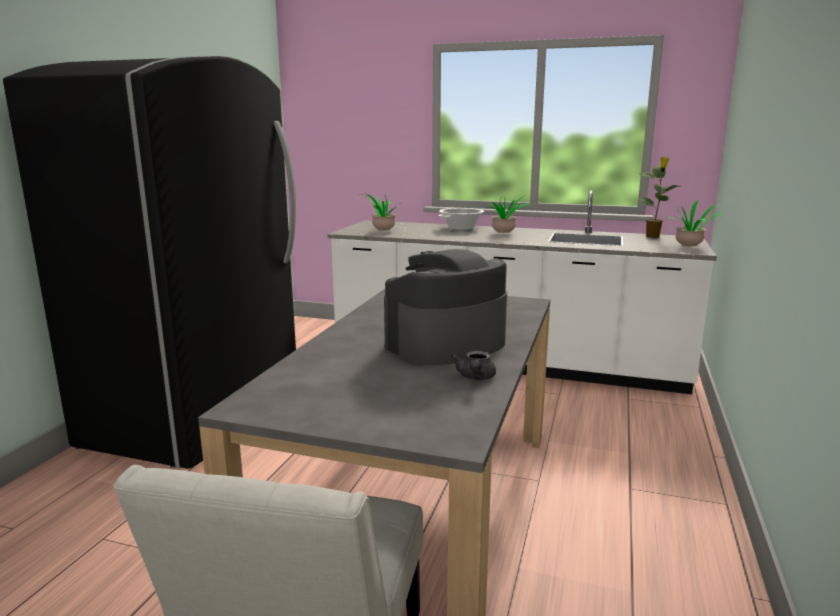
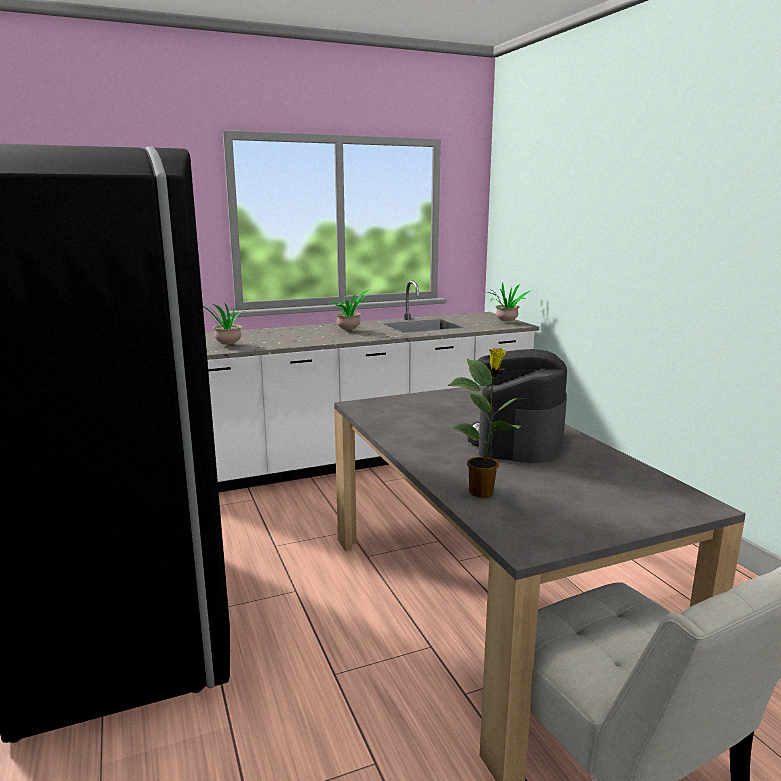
camera: 40 degrees left, 0 degrees up
cooking pot [438,208,484,231] -> none
grey teapot [451,351,496,380] -> none
potted plant [638,157,682,238] -> potted plant moved to [447,348,527,498]

